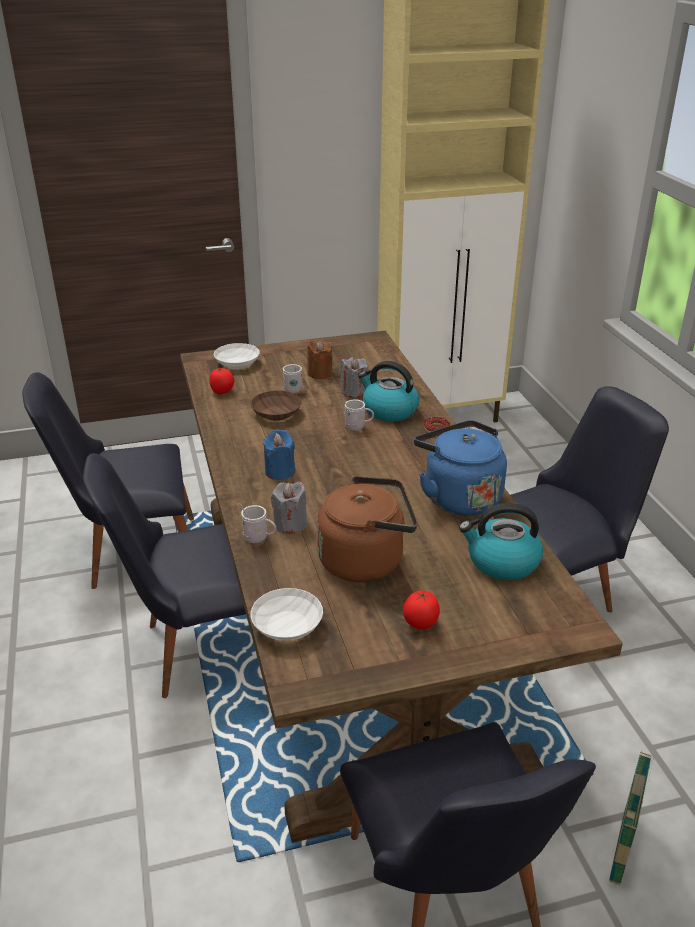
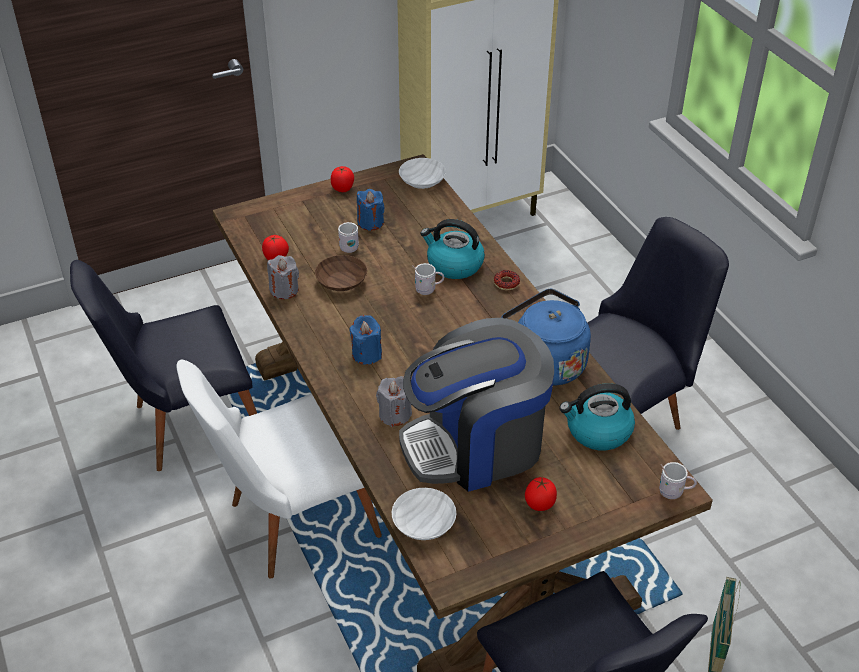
camera: 10 degrees left, 10 degrees up
black chair [83,453,246,698] -> white chair [176,359,382,579]
white bowl [214,343,260,369] -> white bowl moved to [399,158,446,189]
white mug [239,503,276,543] -> white mug moved to [659,462,697,499]
brown candle [307,340,333,379] -> blue candle [357,189,385,230]
brown kettle [317,476,418,582] -> coffee machine [399,318,554,492]
grey candle [340,357,369,398] -> grey candle moved to [267,255,299,299]
none -> tomato [331,166,354,192]

